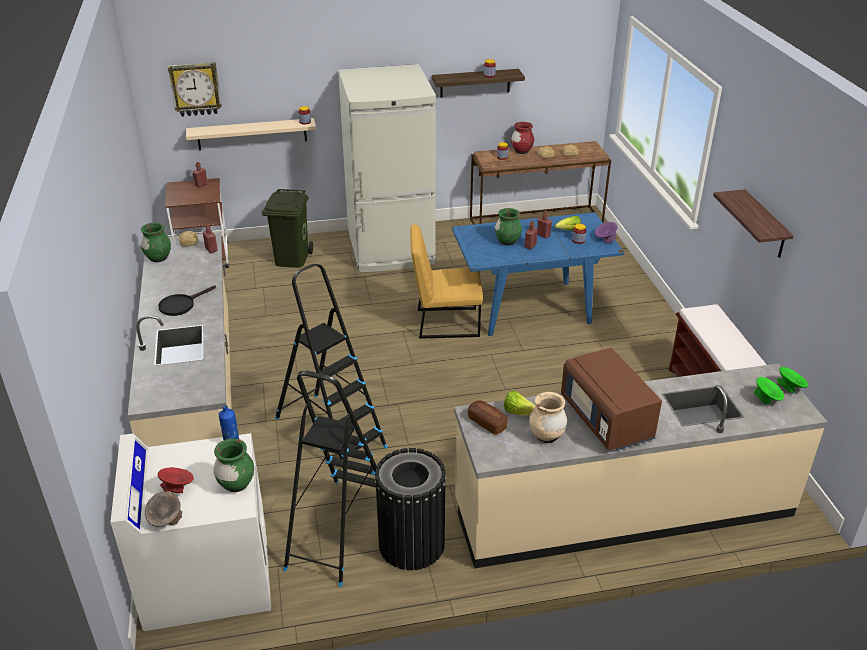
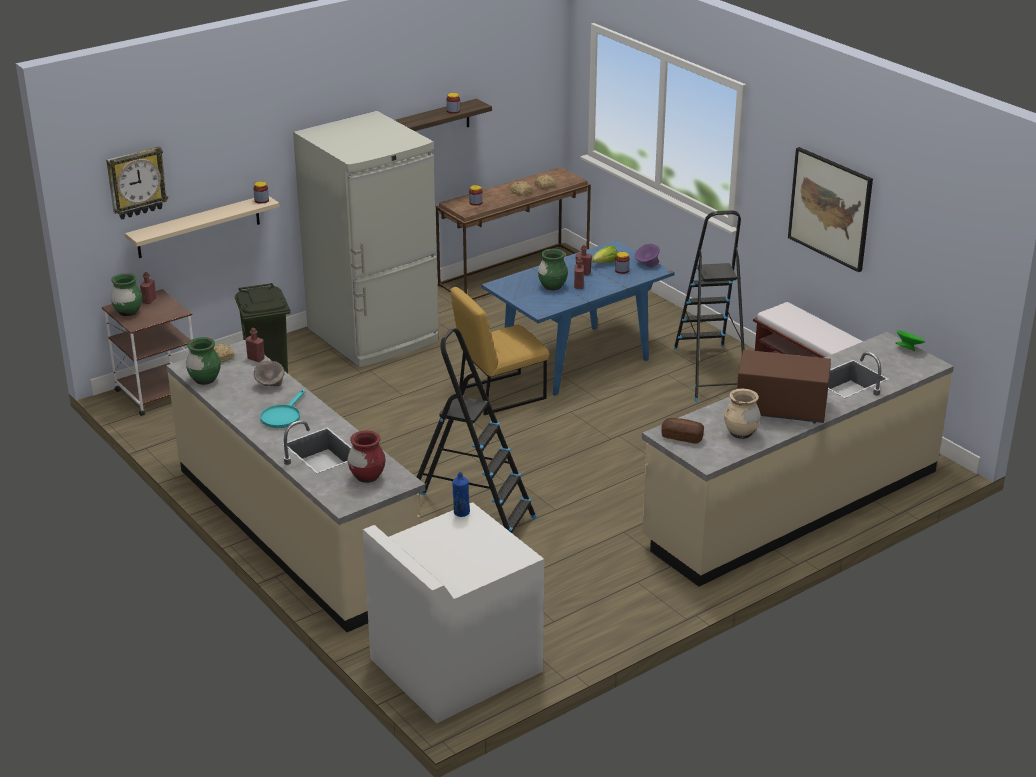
camera: 25 degrees left, 5 degrees down
grey bowl [145,492,182,527] -> grey bowl moved to [254,361,285,386]
black frying pan [158,286,216,316] -> turquoise frying pan [260,389,305,428]
red bowl [158,467,194,493] -> none
green vase [213,438,254,492] -> green vase moved to [110,273,142,316]
black step ladder [283,370,377,587] -> black step ladder moved to [674,210,745,402]
black trash can [375,448,446,570] -> none
lettuce [504,391,535,415] -> none
red vase [511,122,534,154] -> red vase moved to [348,431,385,483]
brown microwave [561,348,662,450] -> brown microwave turned 150 degrees clockwise [737,350,831,423]
shelf [713,189,794,258] -> picture [788,147,873,272]
green bowl [754,377,784,404] -> none

